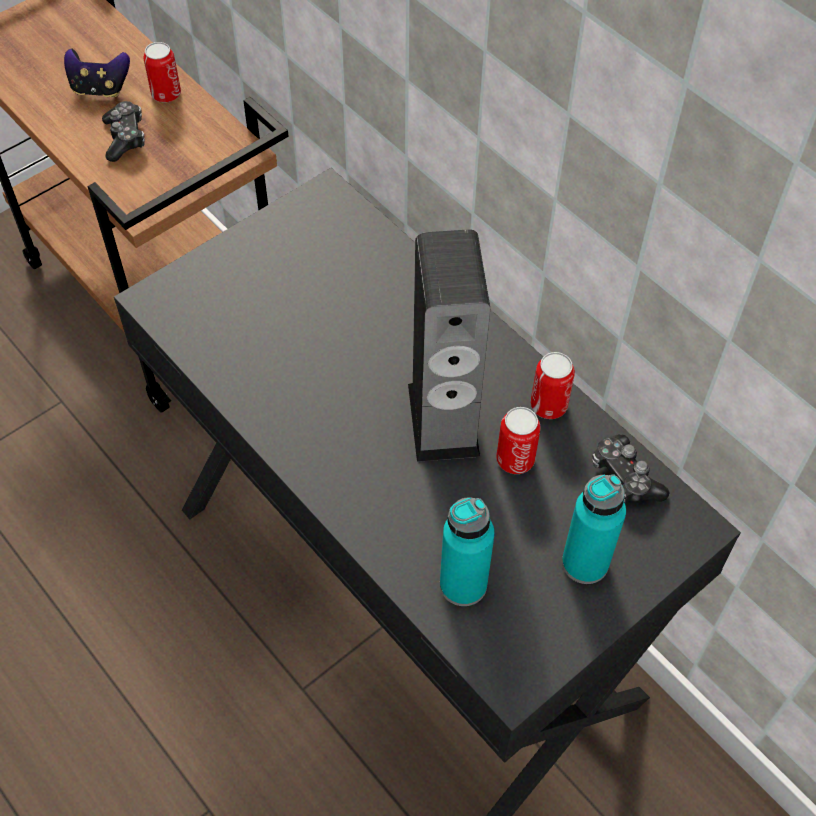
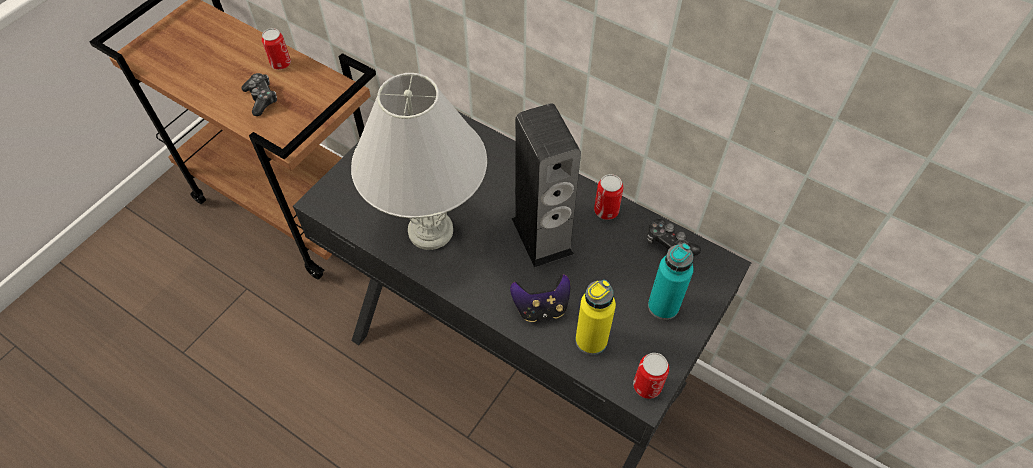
camera: 15 degrees left, 0 degrees up
game controller [64,48,130,97] -> game controller moved to [510,274,570,322]
turquoise bottle [440,497,495,606] -> yellow bottle [575,280,616,355]
can [496,407,541,474] -> can moved to [633,353,669,399]
none -> white table lamp [351,73,487,250]

